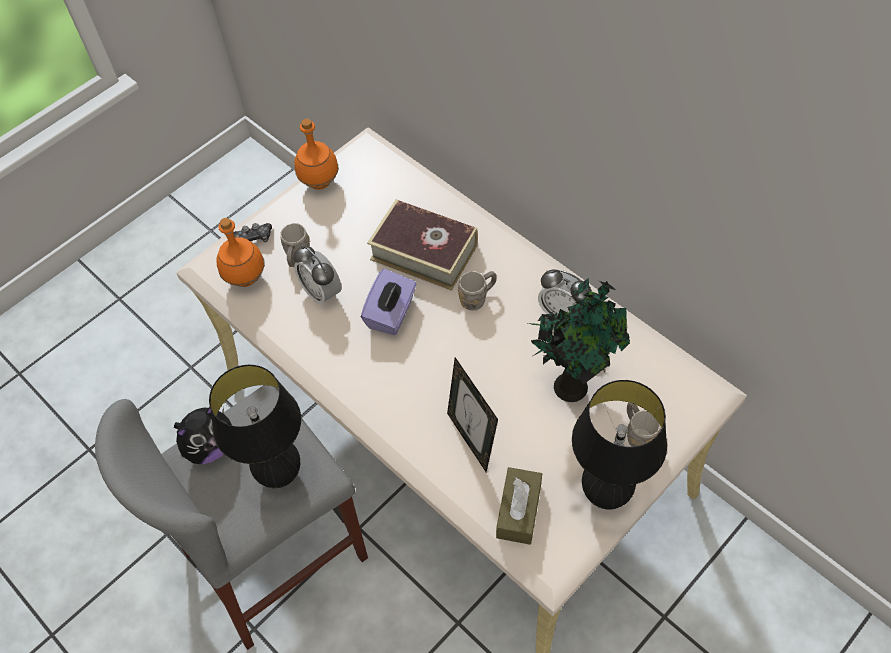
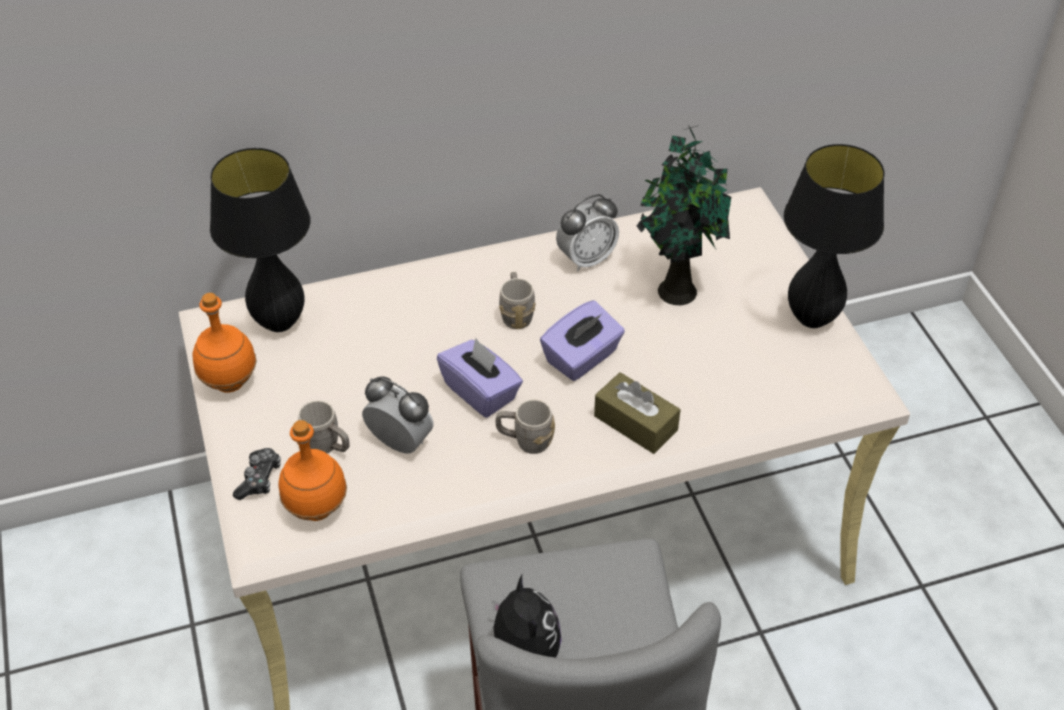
camera: 65 degrees left, 10 degrees down
black table lamp [209,365,301,488] -> black table lamp moved to [210,148,310,332]
alarm clock [293,246,341,306] -> alarm clock turned 135 degrees counterclockwise [362,376,433,453]
book [367,199,478,291] -> none
picture frame [447,357,498,472] -> none
brown tissue box [496,467,542,545] -> brown tissue box moved to [594,372,680,454]
grey mug [627,403,661,447] -> grey mug moved to [496,399,555,454]
none -> purple tissue box [540,300,625,381]

